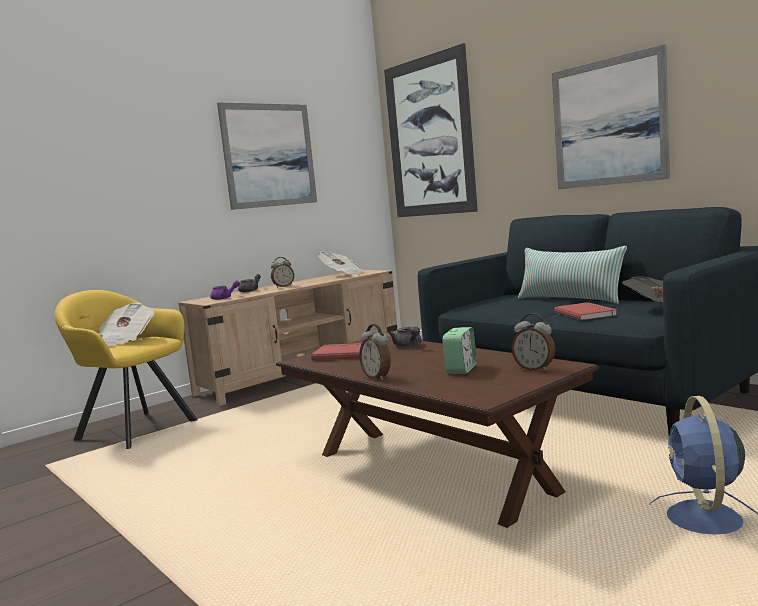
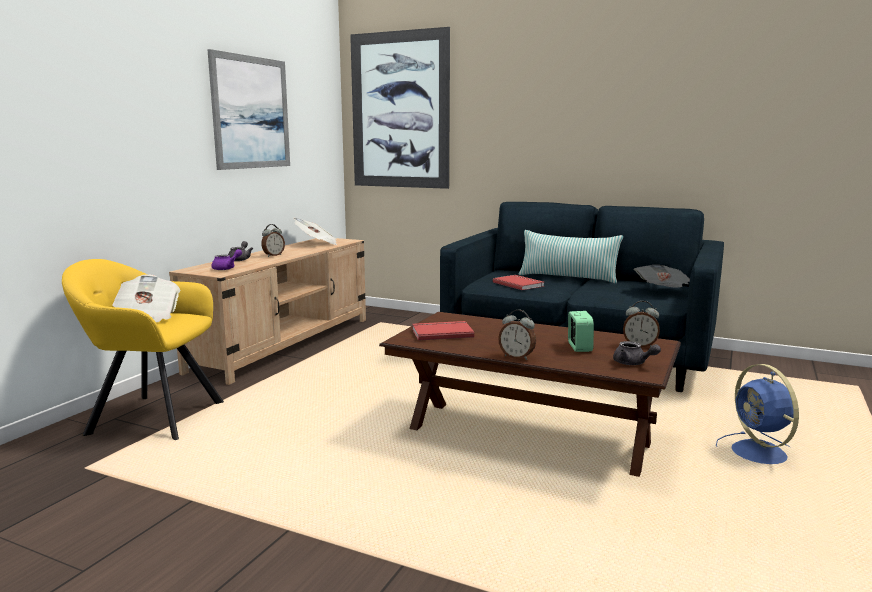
camera: 25 degrees left, 5 degrees up
grey teapot [389,327,422,347] -> grey teapot moved to [613,341,661,365]
picture [552,44,670,189] -> none
red book [554,302,617,320] -> red book moved to [493,275,544,290]

